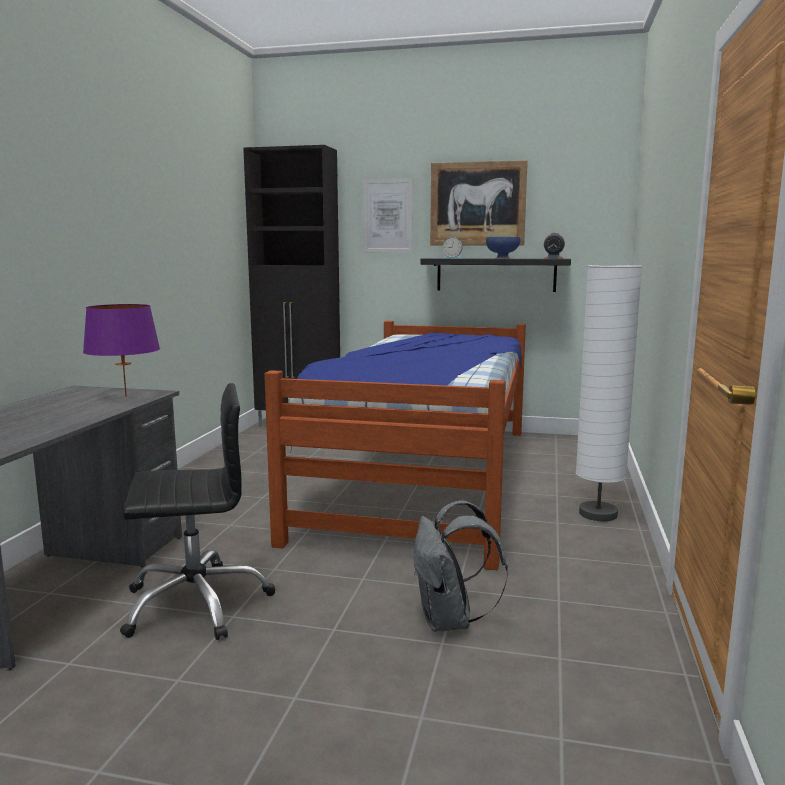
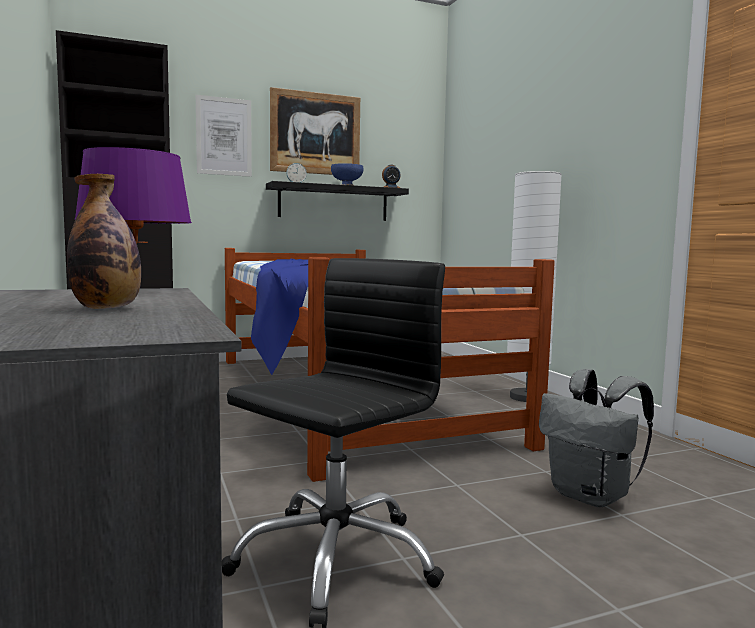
camera: 35 degrees left, 5 degrees down
none -> bottle [67,174,141,309]

